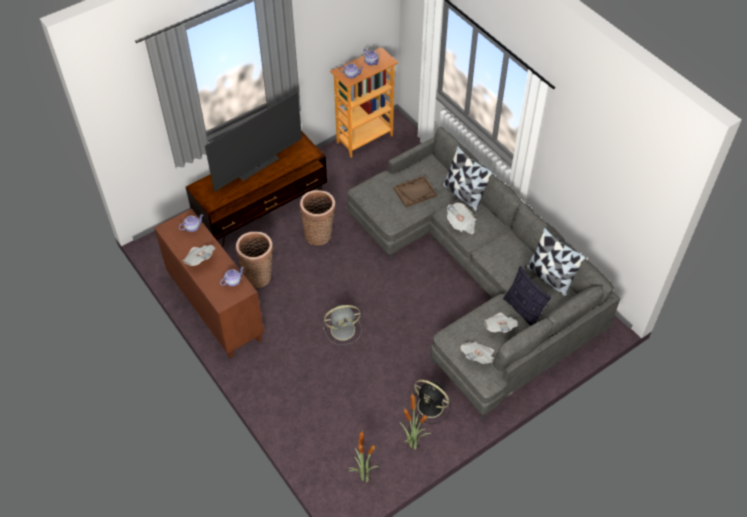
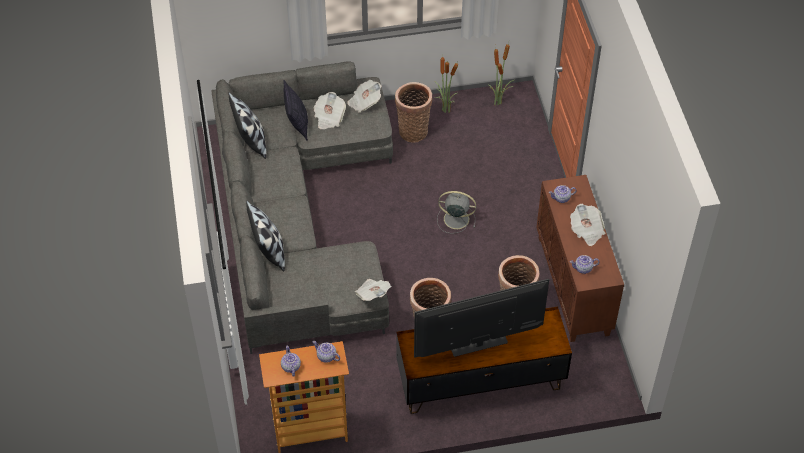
camera: 155 degrees left, 0 degrees up
brown tray [394,175,437,207] -> none
black fan [412,380,451,424] -> basket [395,82,432,143]
newspaper [447,203,476,234] -> newspaper moved to [355,279,391,301]

